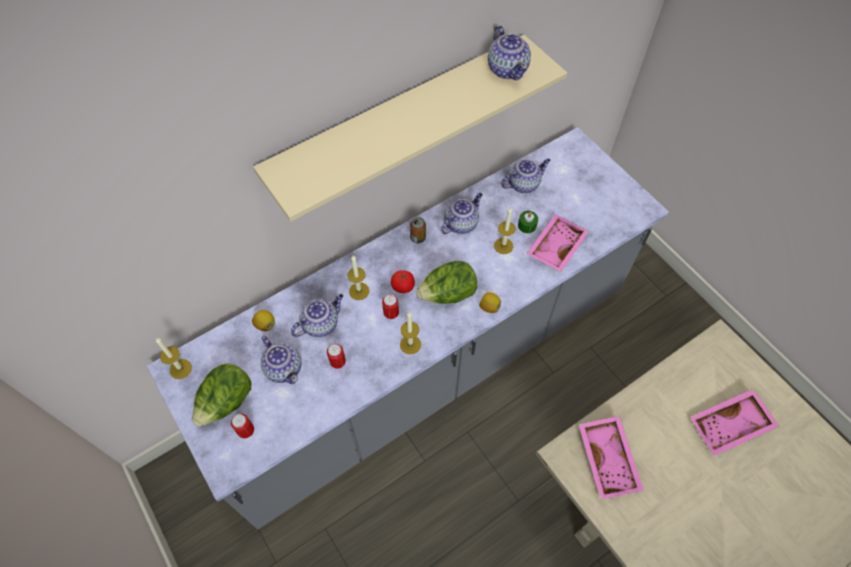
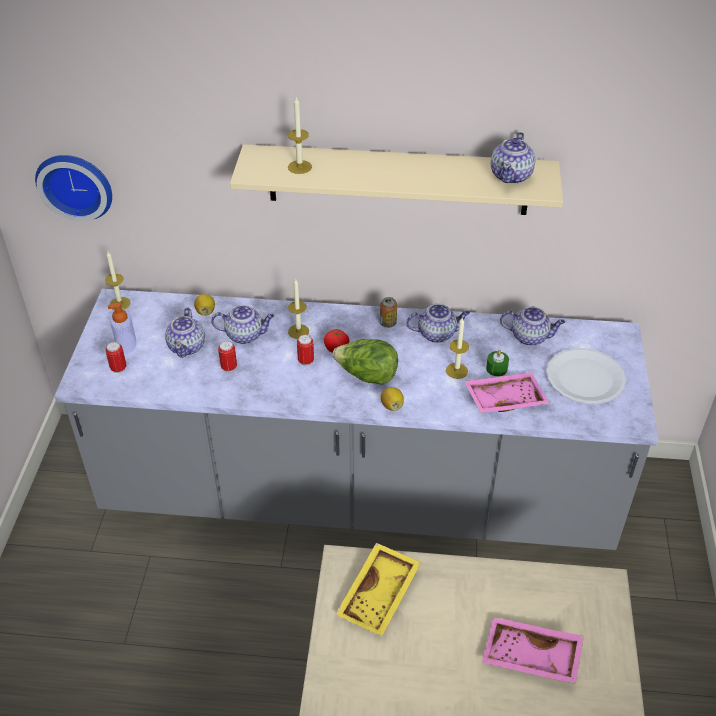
camera: 40 degrees right, 15 degrees down
lettuce [192,363,251,427] -> soap dispenser [108,303,136,354]
candle [400,312,421,354] -> candle moved to [288,97,312,174]
pink tray [578,416,644,500] -> yellow tray [335,543,421,636]
none -> wall clock [35,155,112,221]
none -> white plate [546,348,626,404]

